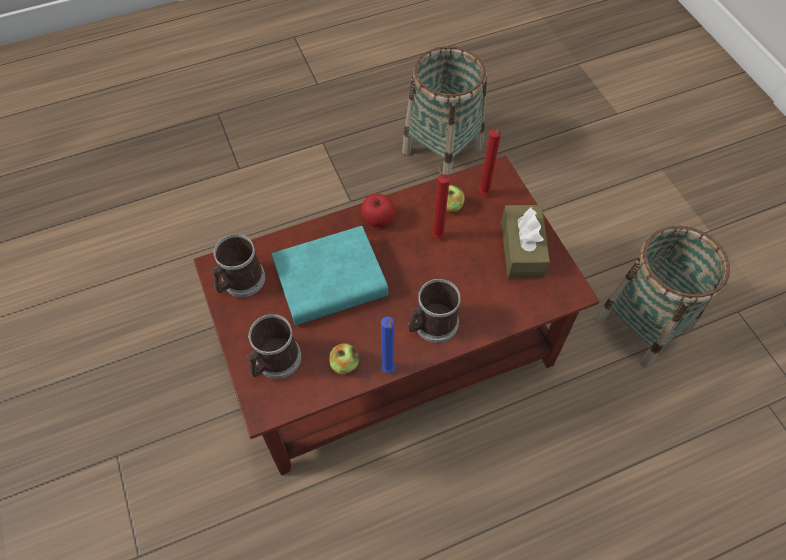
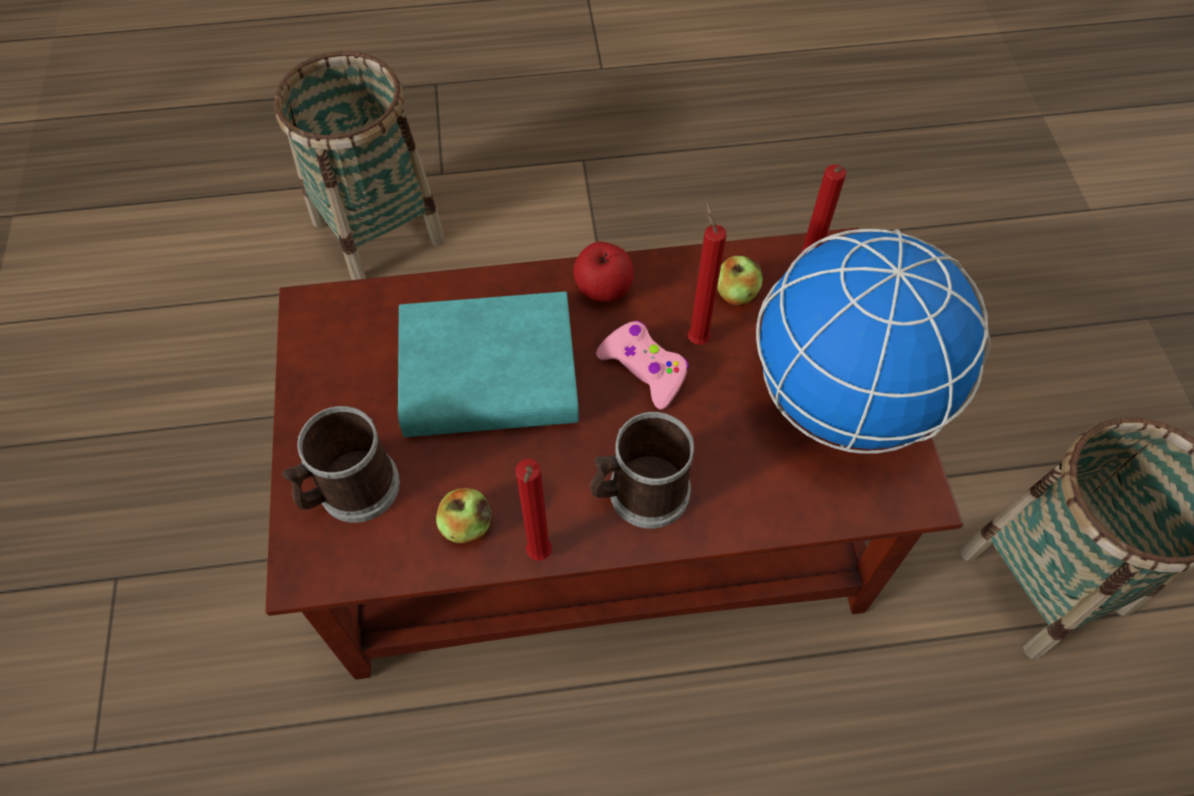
camera: 15 degrees right, 0 degrees up
mug [210,234,265,297] -> none
blue candle [381,317,395,373] -> red candle [515,459,552,561]
basket [402,46,487,175] -> basket moved to [274,51,445,280]
brown tissue box [501,205,550,279] -> globe [756,229,990,454]
none -> pink game controller [596,321,689,410]

